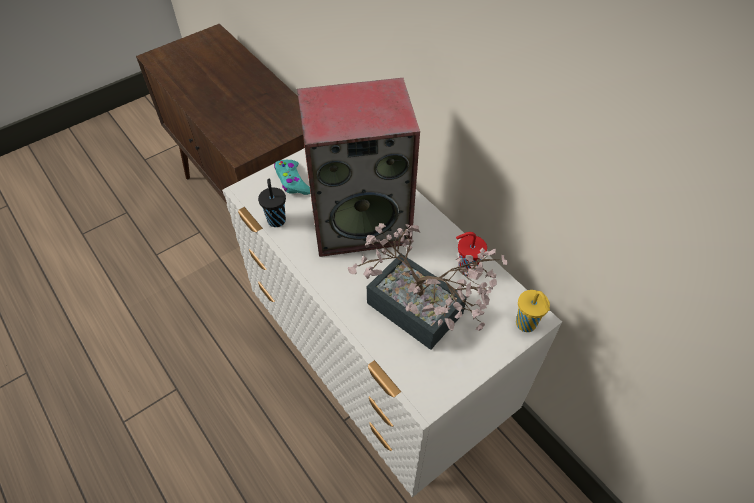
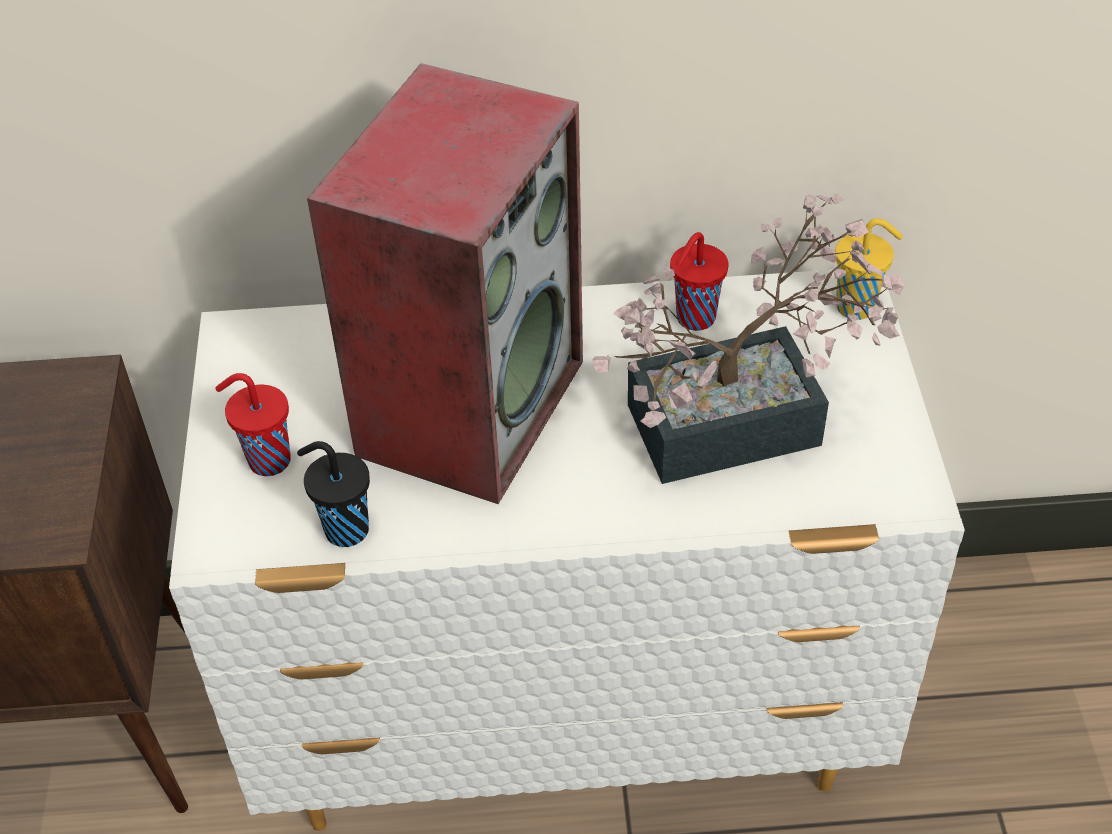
camera: 55 degrees left, 5 degrees down
turquoise game controller [274,160,310,195] -> red cup [216,373,291,476]

